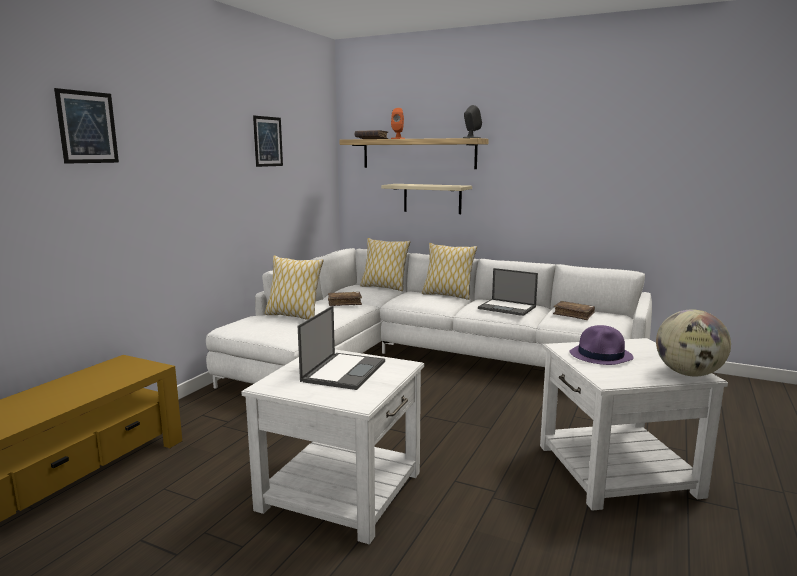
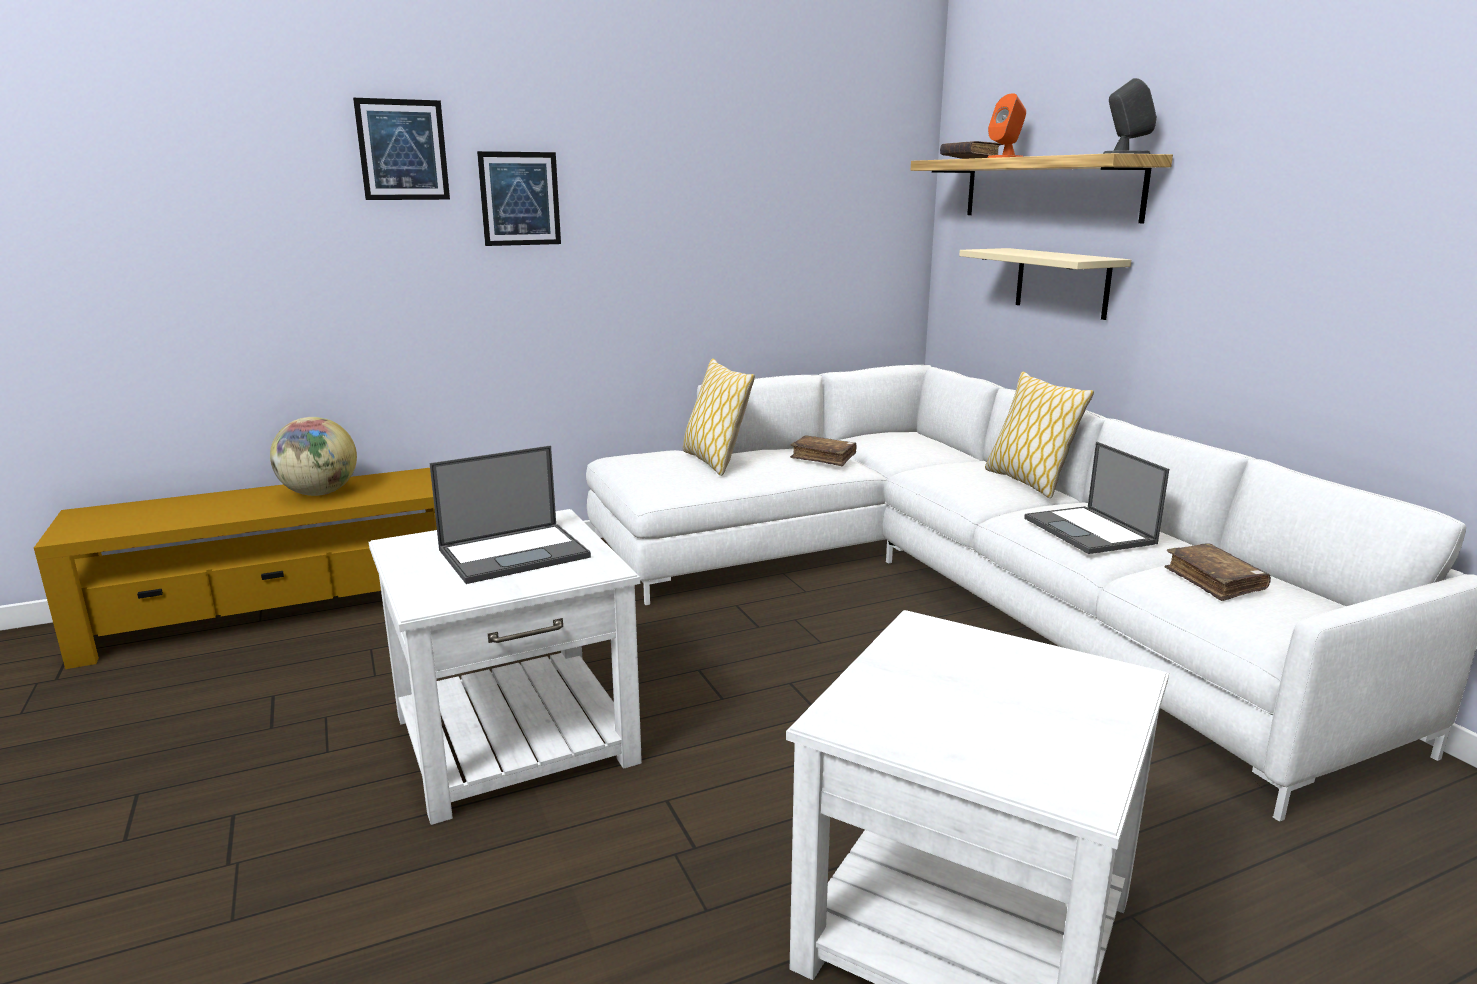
camera: 40 degrees right, 5 degrees up
picture [253,116,283,167] -> picture moved to [477,151,561,246]
pillow [360,238,410,291] -> none
purple hat [569,325,634,365] -> none
globe [656,309,731,376] -> globe moved to [270,417,357,496]

